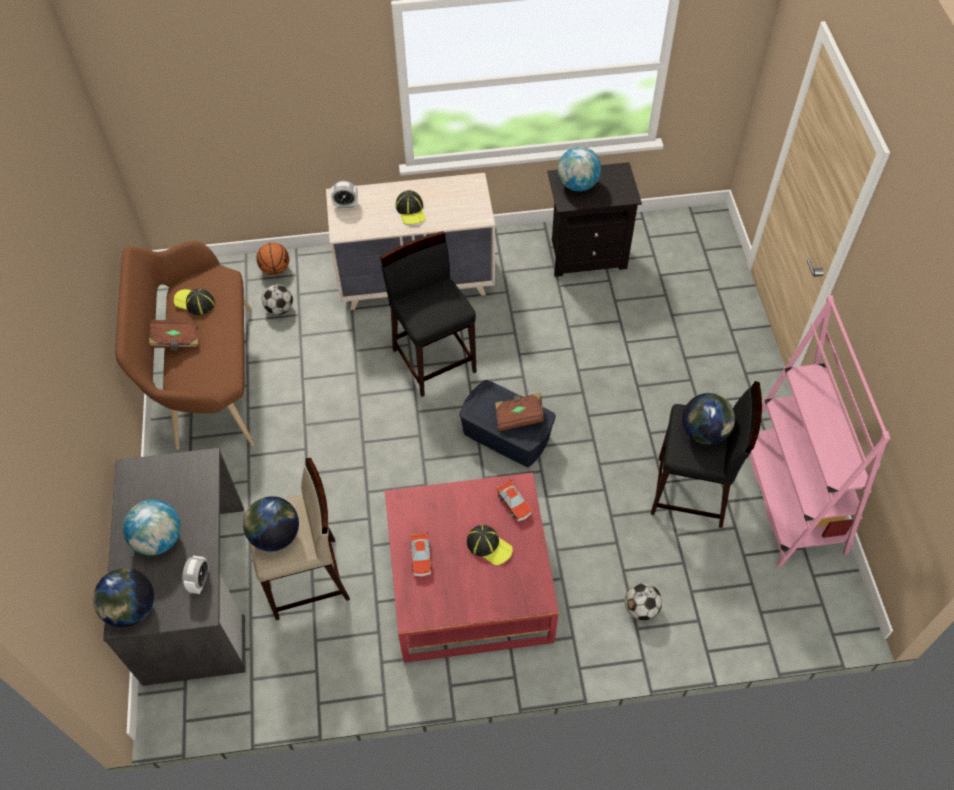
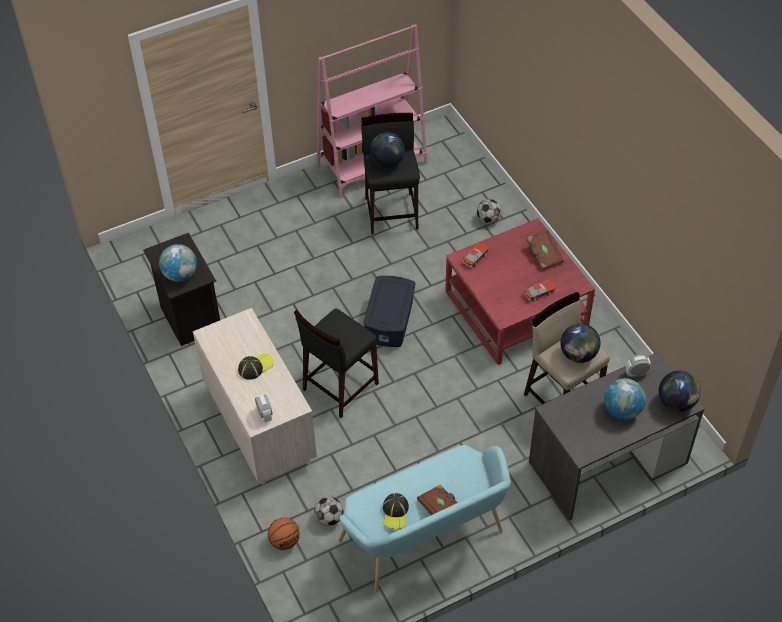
camera: 110 degrees left, 5 degrees down
brown bench [115,240,255,450] -> turquoise bench [338,444,511,592]
cap [467,525,513,565] -> none
brown book [495,393,544,432] -> brown book moved to [527,230,564,270]

